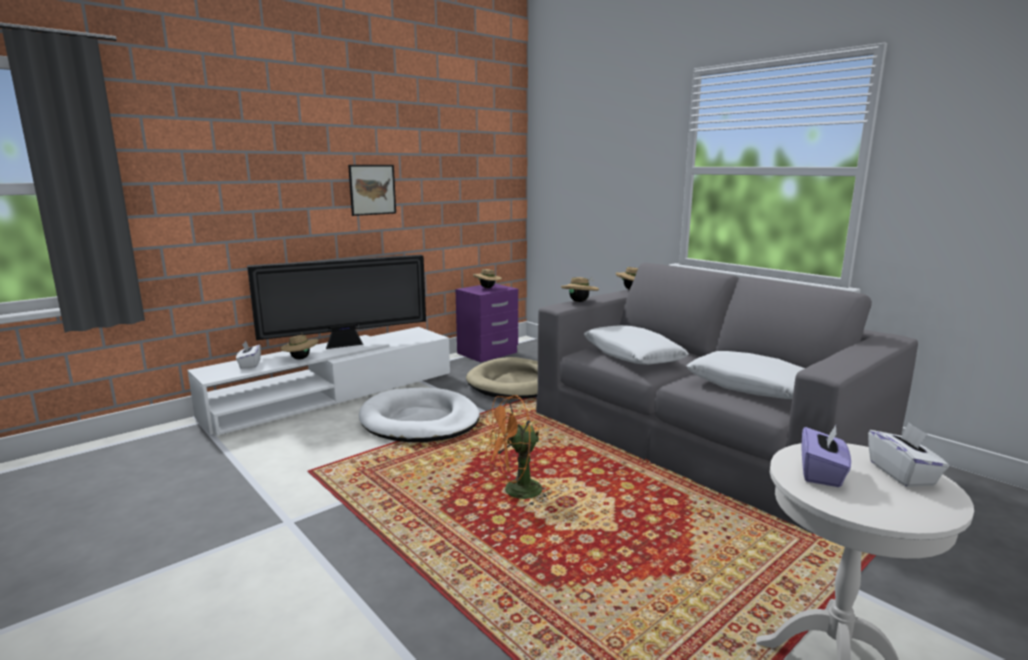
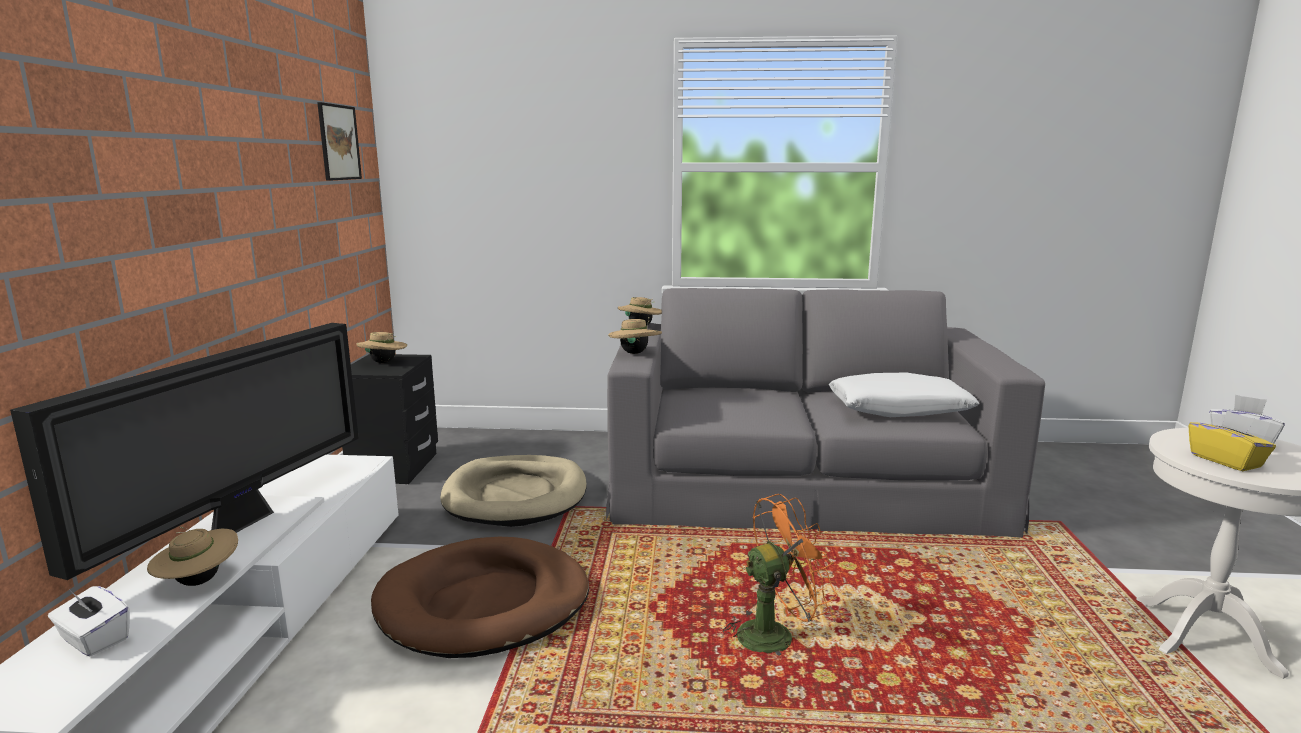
camera: 45 degrees left, 0 degrees up
picture [348,165,396,216] -> picture moved to [317,102,362,181]
white dog bed [359,388,480,442] -> brown dog bed [371,537,589,658]
purple nightstand [455,284,518,362] -> black nightstand [342,354,438,484]
orange fan [484,395,552,507] -> orange fan turned 135 degrees counterclockwise [723,494,837,656]
white pillow [584,325,689,365] -> none
purple tissue box [801,425,851,487] -> yellow tissue box [1188,411,1276,471]

